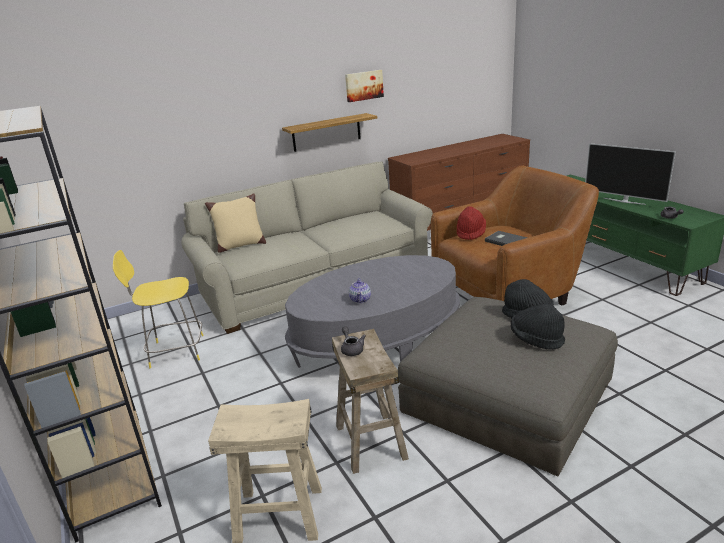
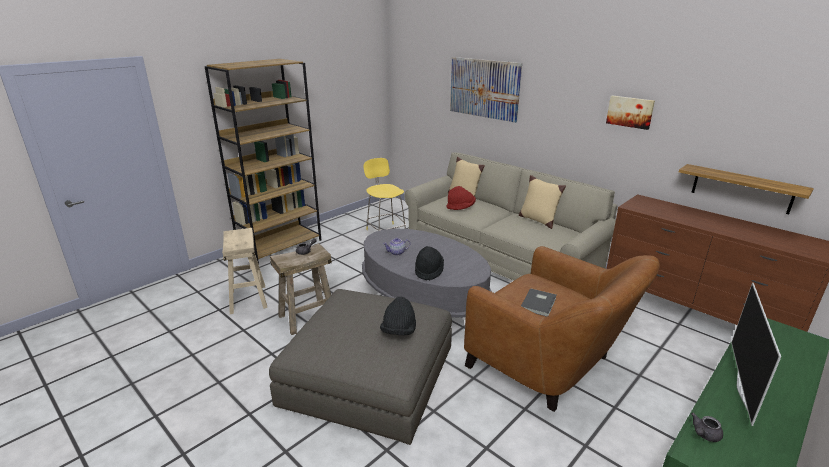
camera: 70 degrees right, 0 degrees up
shelf [282,113,377,152] -> shelf moved to [679,164,814,214]
red hat [457,206,486,240] -> red hat moved to [446,186,476,210]
black hat [511,304,565,349] -> black hat moved to [415,246,444,281]
none -> picture [450,57,522,123]
none -> beige pillow [519,175,566,229]

